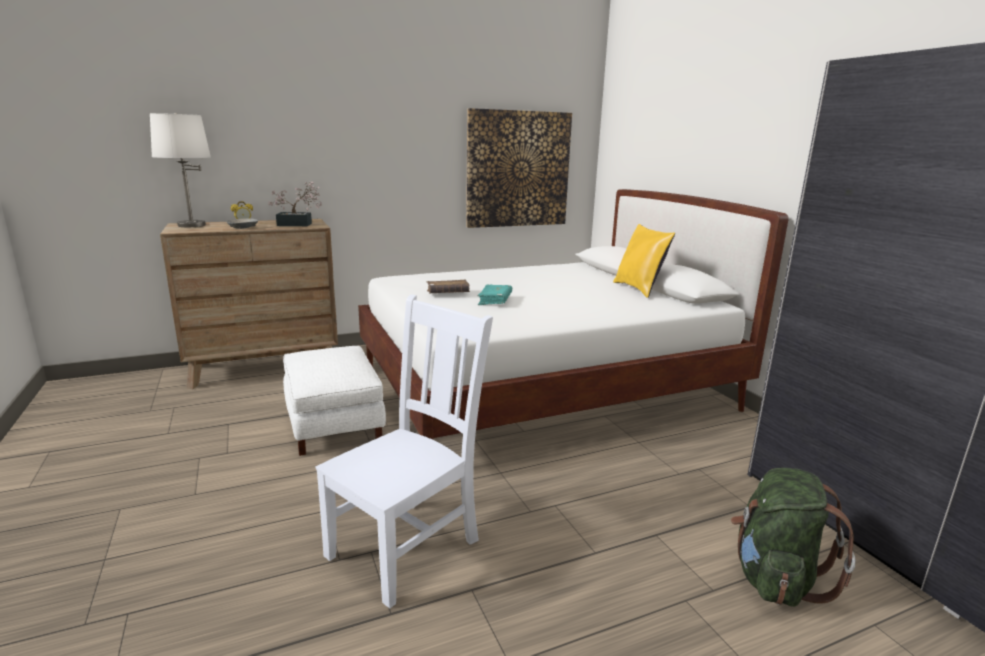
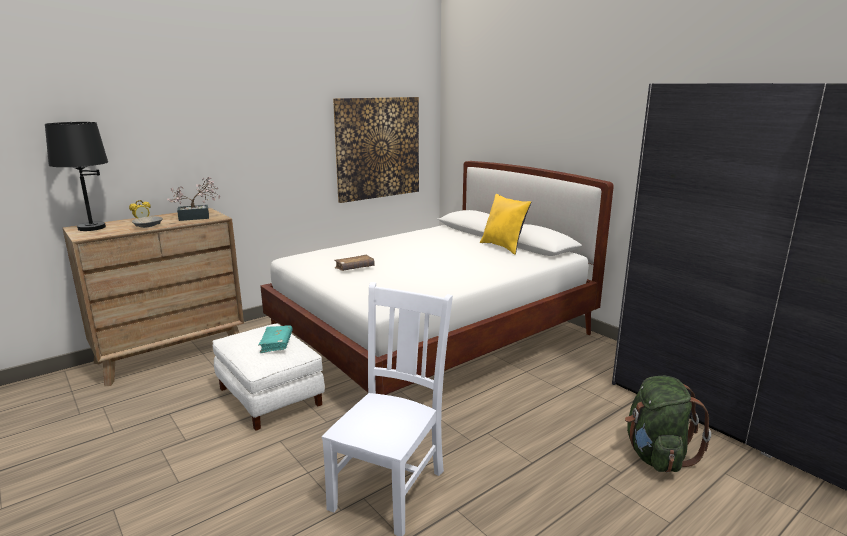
camera: 15 degrees left, 0 degrees up
white table lamp [150,113,211,227] -> black table lamp [45,122,108,231]
turquoise book [477,285,512,305] -> turquoise book moved to [258,325,293,353]

